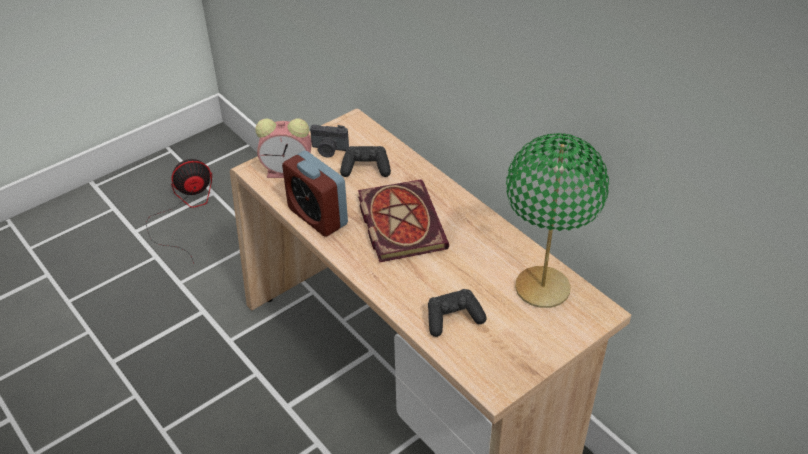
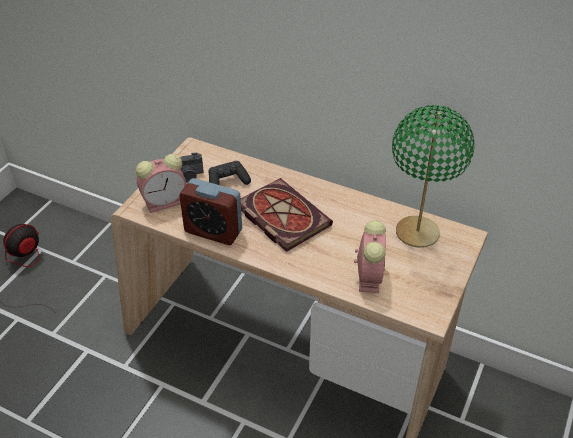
camera: 25 degrees left, 0 degrees up
black game controller [428,289,487,337] -> alarm clock [354,220,386,293]

